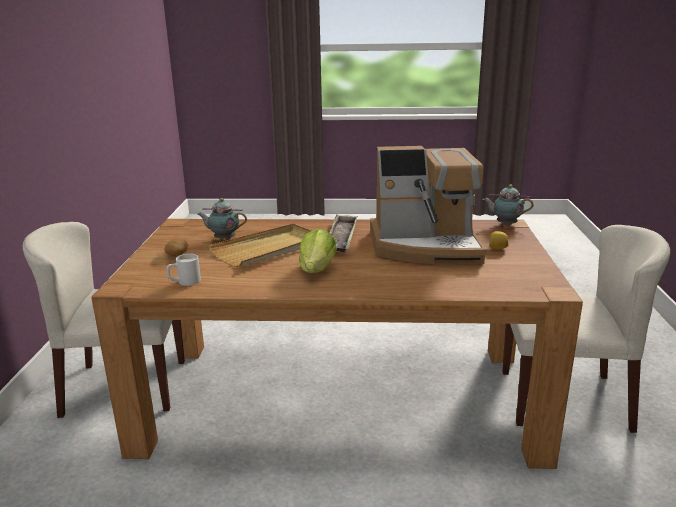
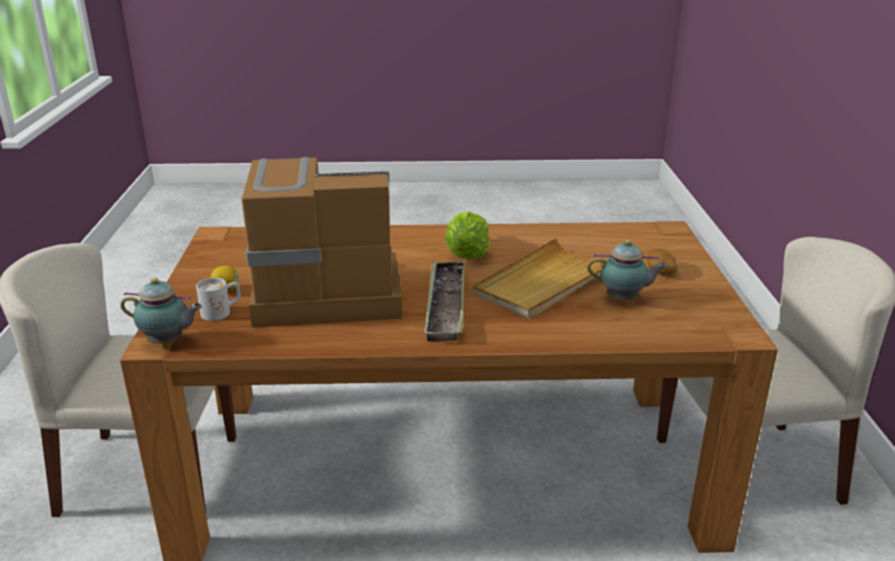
camera: 175 degrees right, 5 degrees up
white mug [167,254,201,286] -> white mug moved to [196,278,240,321]

